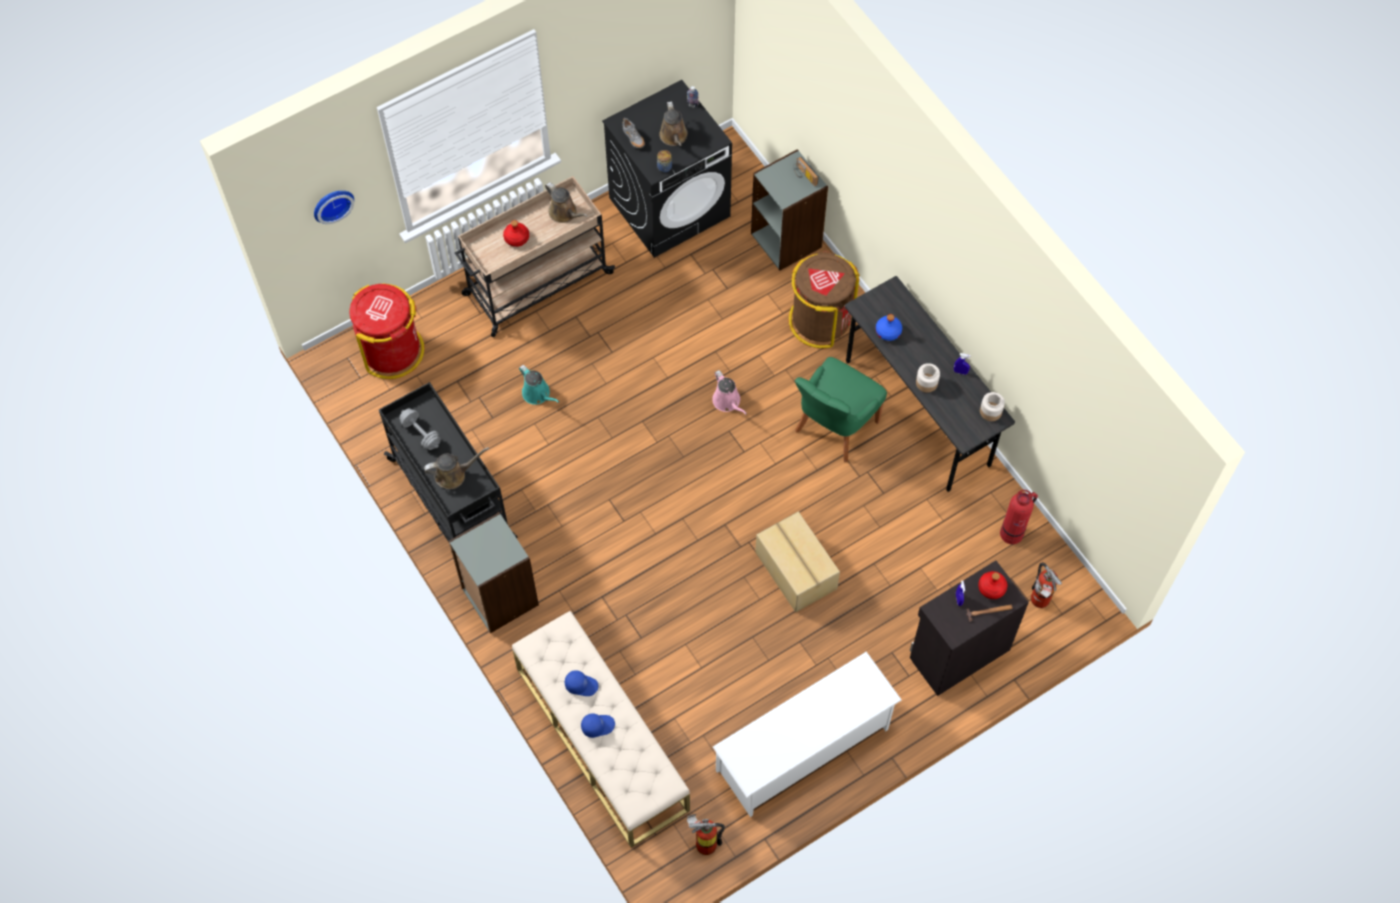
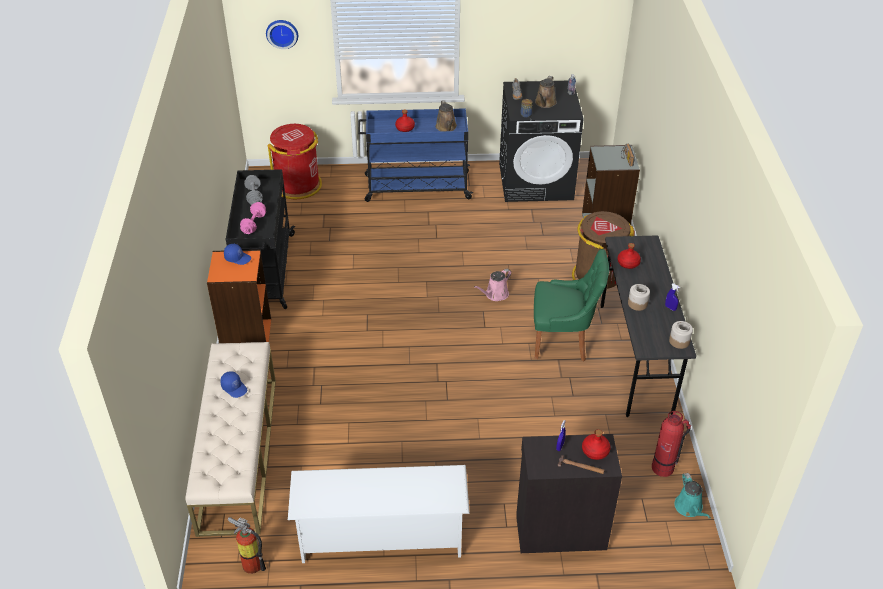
camera: 30 degrees right, 20 degrees down
brown watering can [424,447,489,489] -> pink dumbbell [240,202,266,234]
grey bookcase [449,512,539,633] -> orange bookcase [207,250,271,343]
beige cart [455,176,615,337] -> blue cart [358,108,473,202]
turquoise watering can [519,365,559,405] -> turquoise watering can moved to [674,473,711,518]
blue cap [581,713,615,738] -> blue cap moved to [224,244,251,265]
pink watering can [712,370,747,415] -> pink watering can turned 45 degrees clockwise [474,269,511,301]
cardboard box [755,512,840,612] -> none
green chair [795,357,887,462] -> green chair turned 150 degrees counterclockwise [534,249,609,362]
blue bottle [876,314,902,341] -> red bottle [618,243,641,269]
fire extinguisher [1031,562,1062,608] -> none

